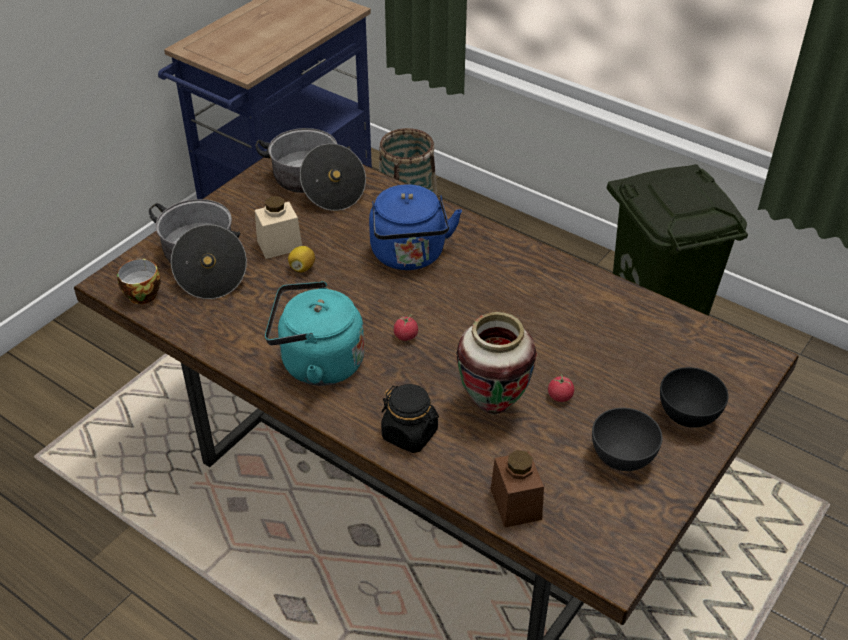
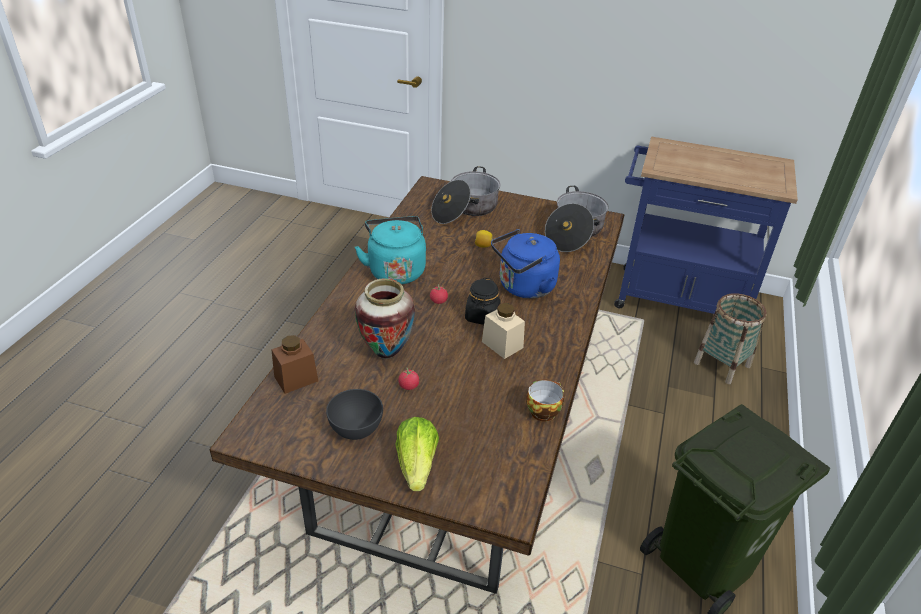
camera: 70 degrees right, 5 degrees down
cup [117,259,161,304] -> cup moved to [526,379,564,422]
beige jar [255,196,302,259] -> beige jar moved to [482,303,525,359]
black jar [381,384,439,453] -> black jar moved to [465,278,501,325]
black bowl [660,367,729,428] -> lettuce [396,417,439,491]

